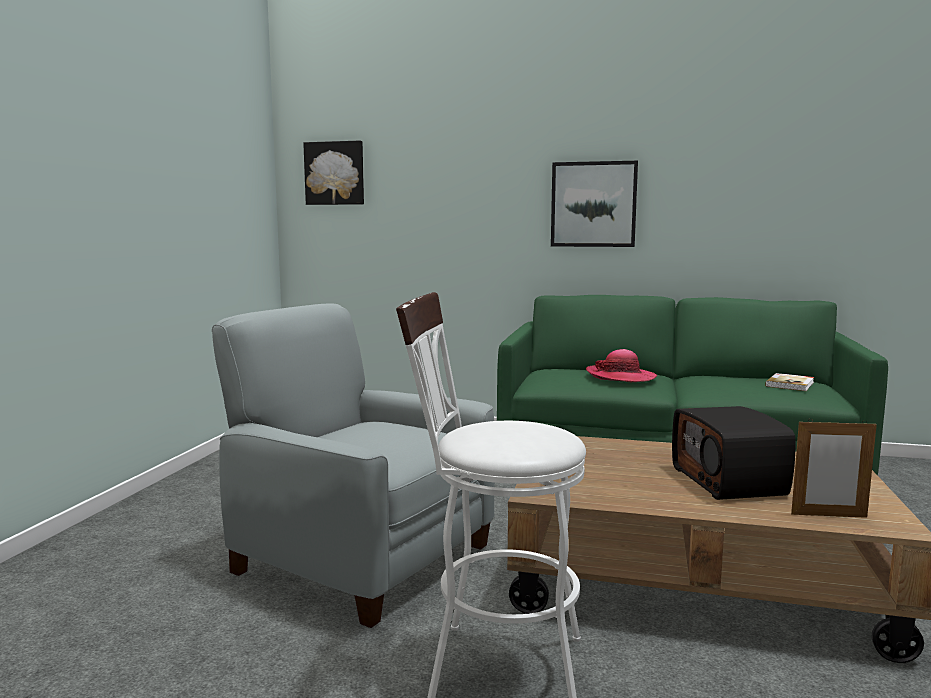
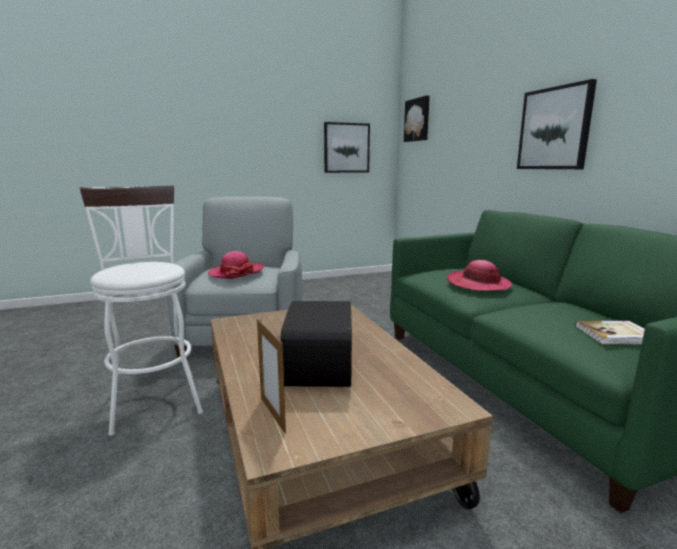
camera: 55 degrees right, 5 degrees up
radio [672,406,795,500] -> radio turned 135 degrees clockwise [280,301,352,387]
none -> hat [208,251,264,279]
none -> picture [324,122,370,173]

